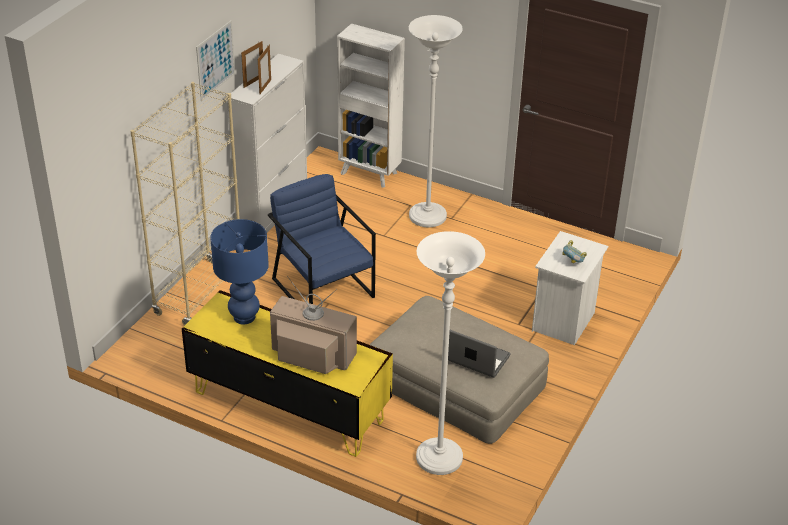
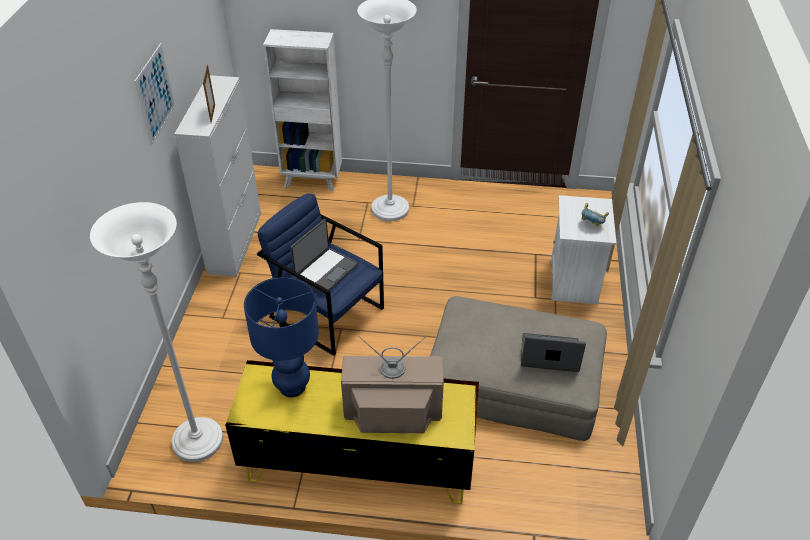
camera: 20 degrees left, 5 degrees up
beige bookcase [131,82,240,325] -> none
picture frame [241,41,263,88] -> none
white floor lamp [416,231,485,475] -> white floor lamp moved to [90,202,223,462]
none -> laptop [290,219,358,294]

